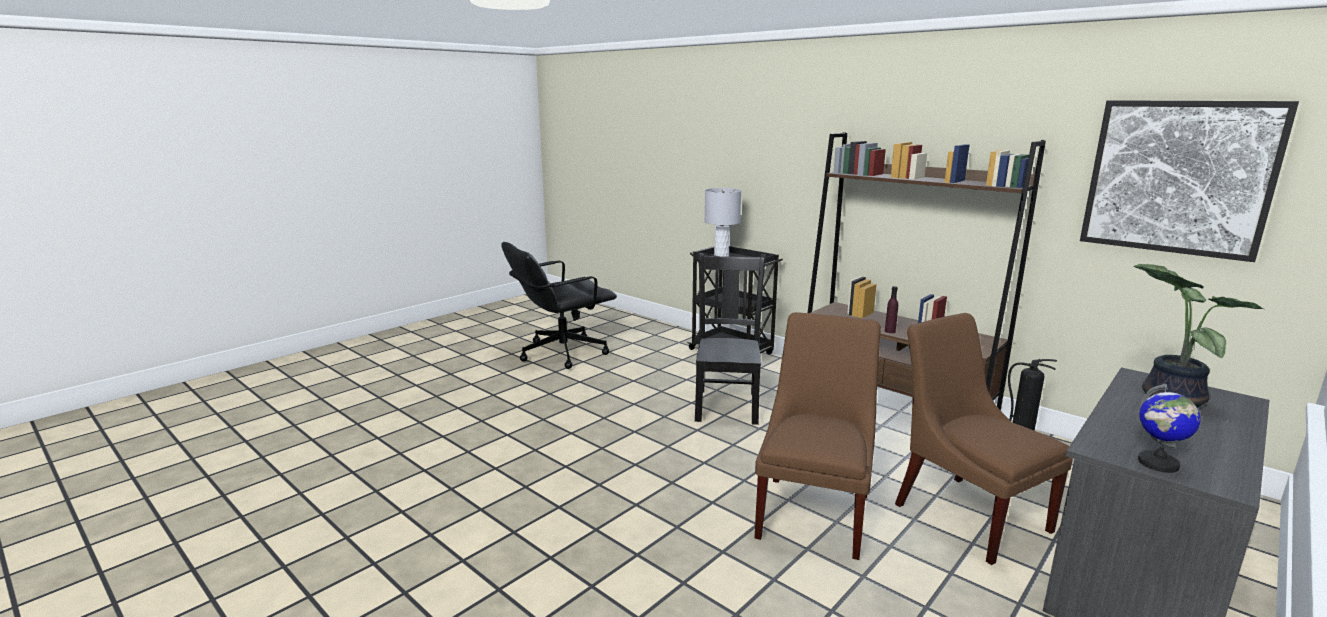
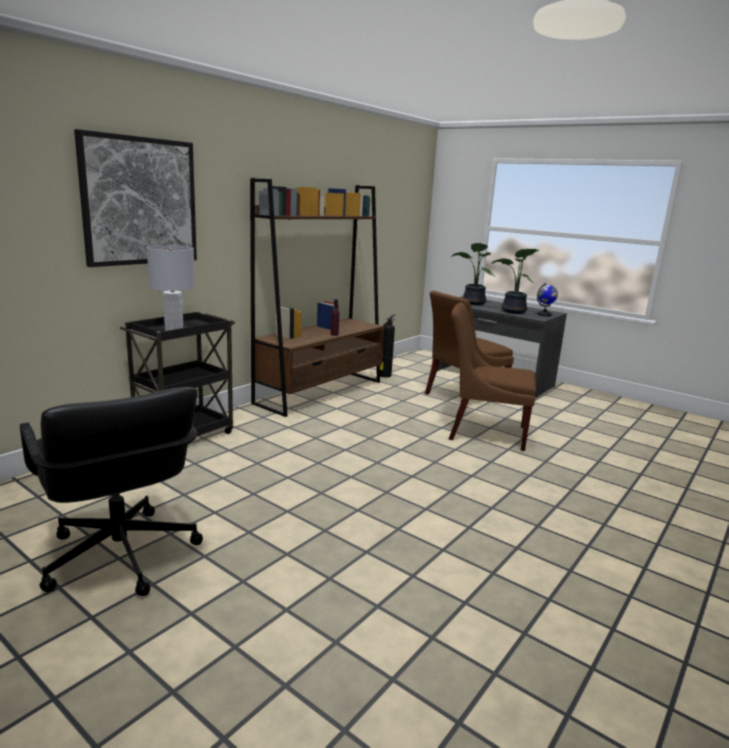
camera: 95 degrees left, 0 degrees up
black chair [695,253,766,425] -> none
picture [1080,100,1299,262] -> picture moved to [74,129,197,267]
none -> potted plant [491,249,539,314]

